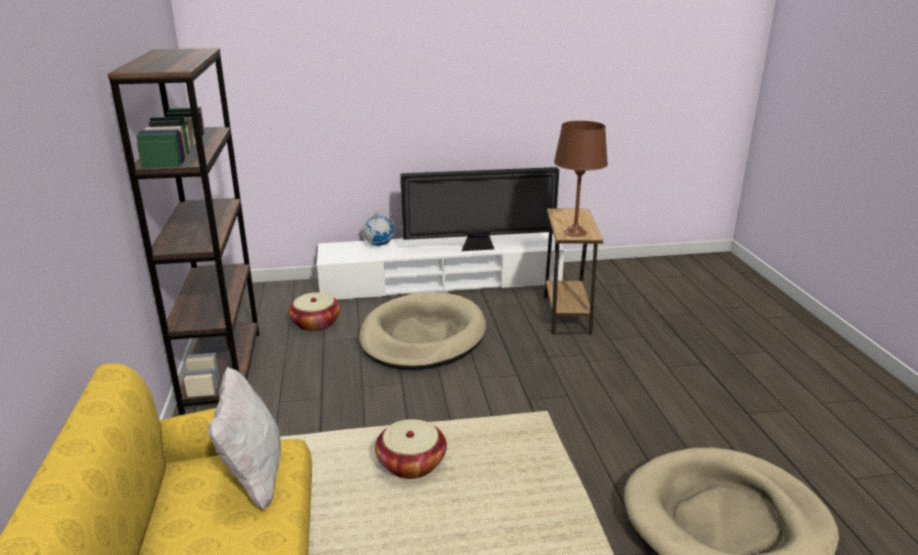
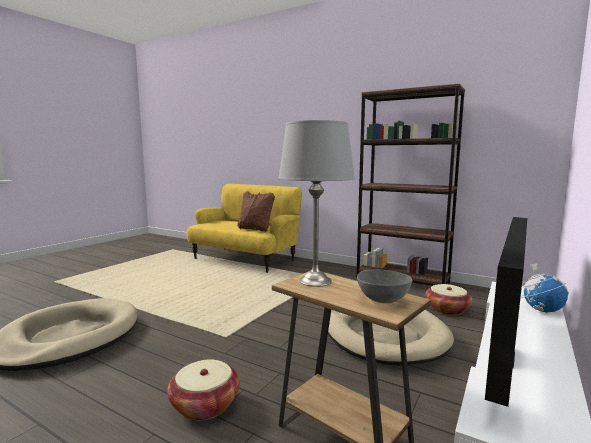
camera: 130 degrees right, 15 degrees down
white pillow [208,367,281,510] -> brown pillow [237,191,275,232]
basket [375,419,447,479] -> basket moved to [167,359,240,420]
brown table lamp [554,121,608,237] -> grey table lamp [278,120,355,287]
none -> grey bowl [357,270,413,303]

